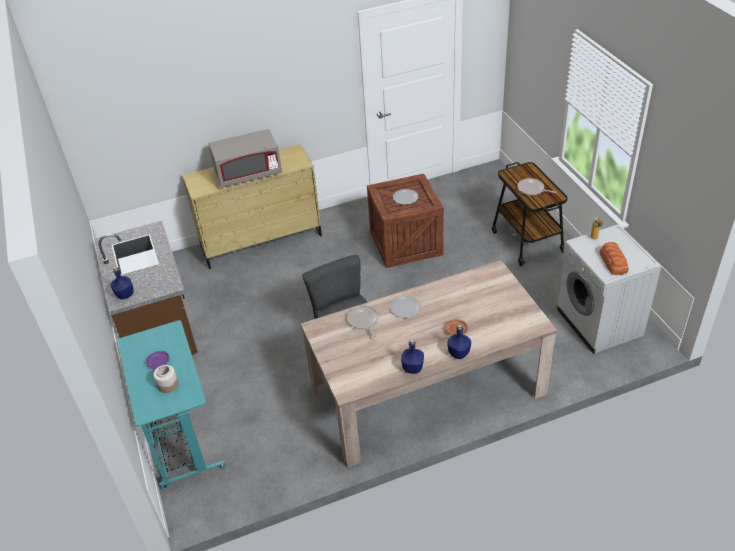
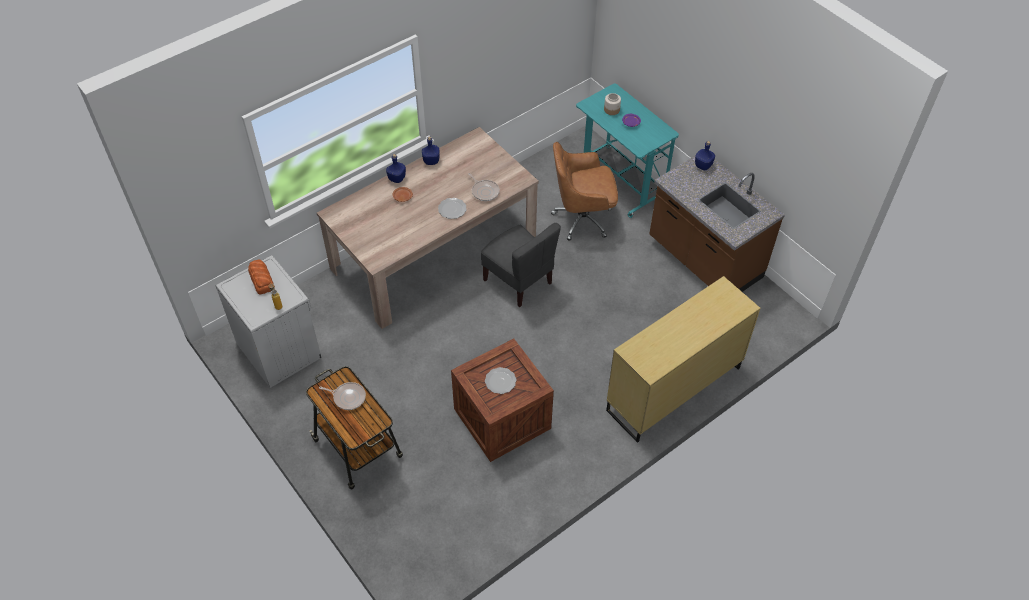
camera: 160 degrees right, 10 degrees up
grey microwave [209,129,282,188] -> none
none -> brown office chair [551,142,618,241]

